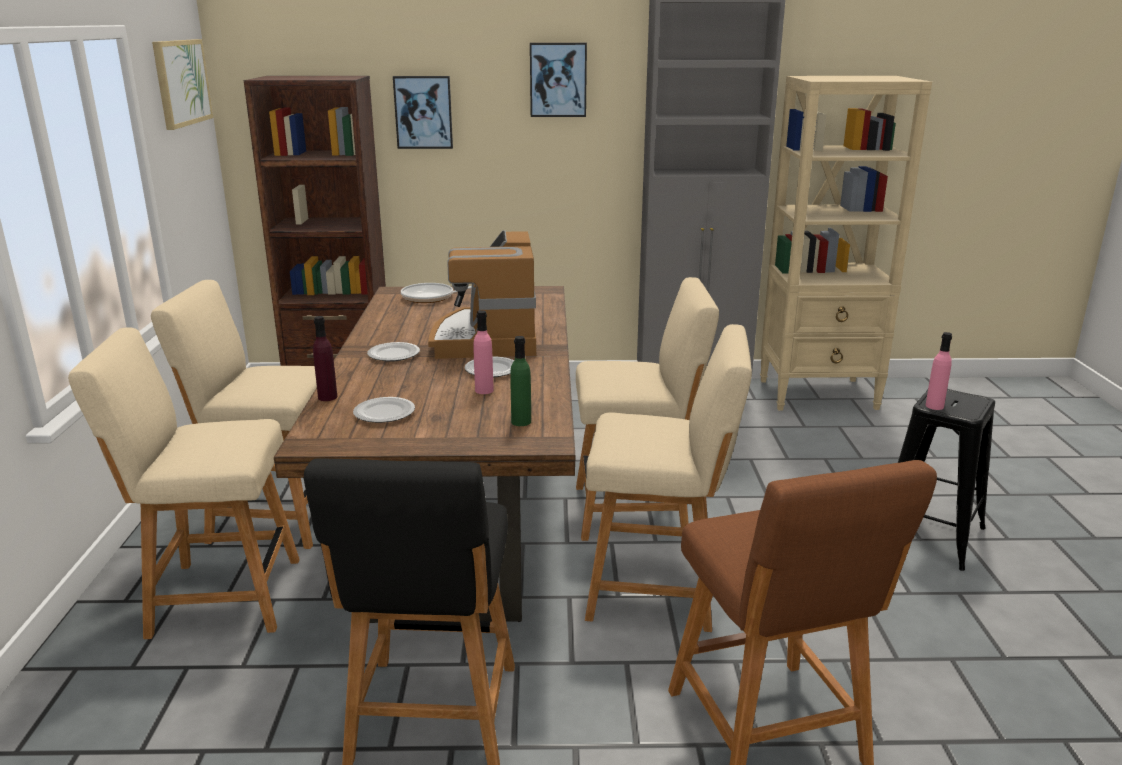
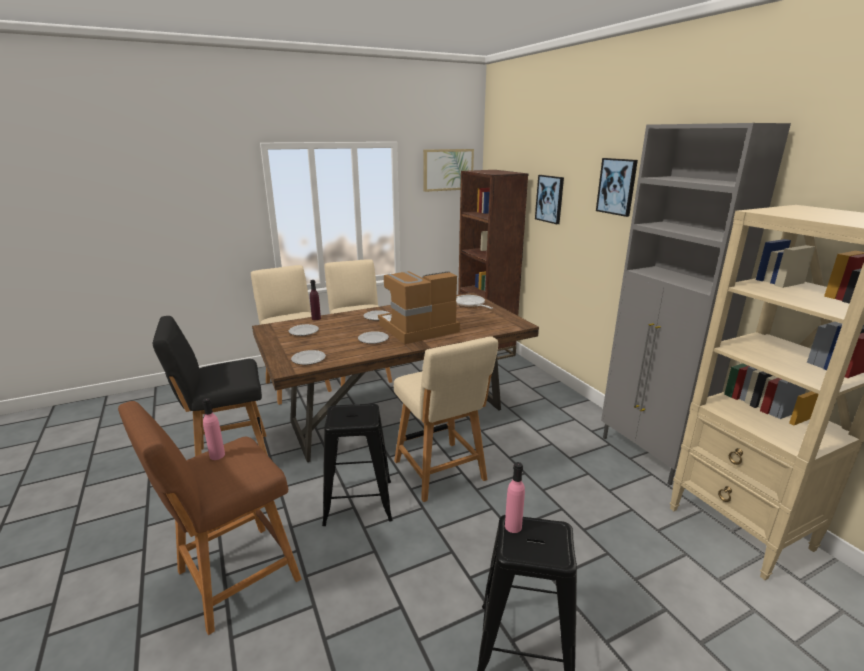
camera: 65 degrees right, 0 degrees up
pink bottle [473,310,494,394] -> pink bottle moved to [202,398,225,460]
green bottle [510,336,531,426] -> plate [291,350,326,365]
beige chair [585,324,752,632] -> black stool [322,403,392,526]

